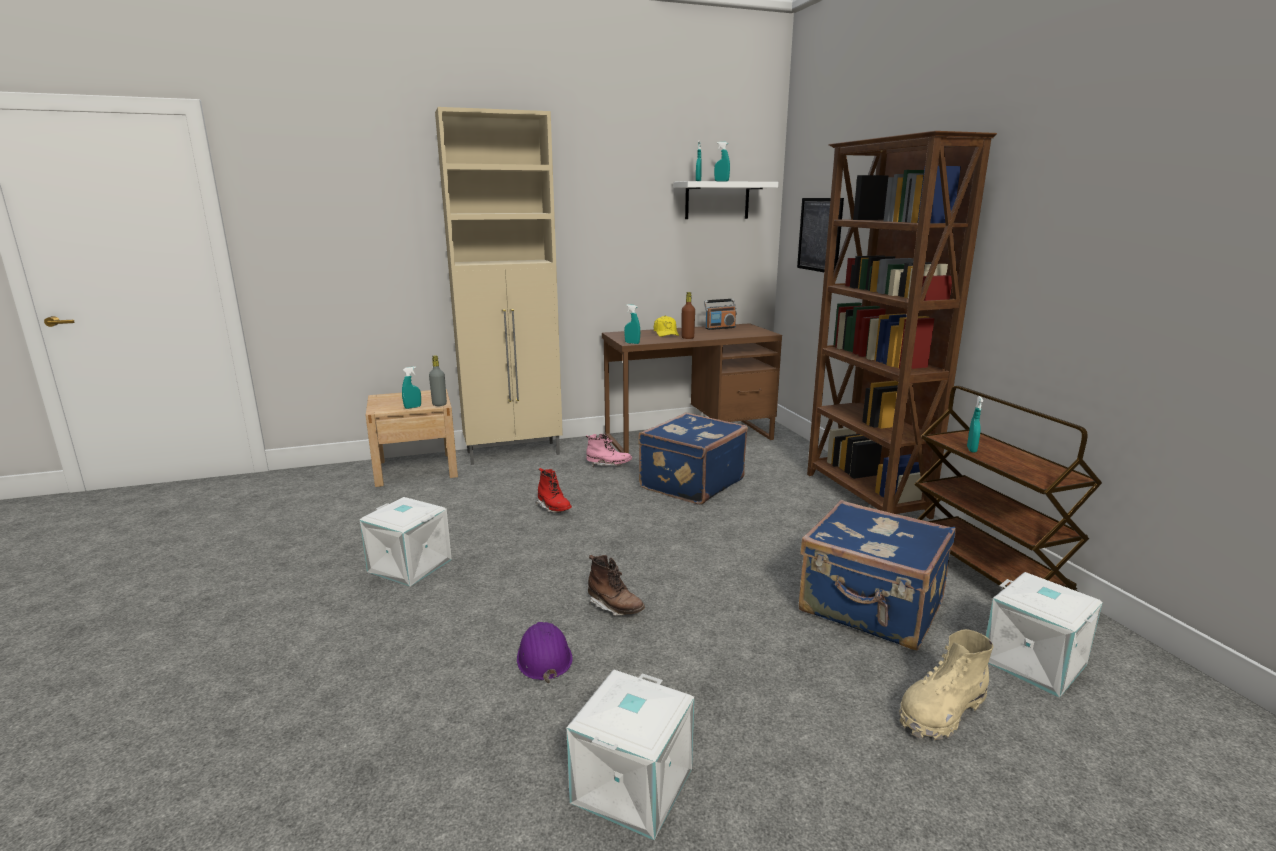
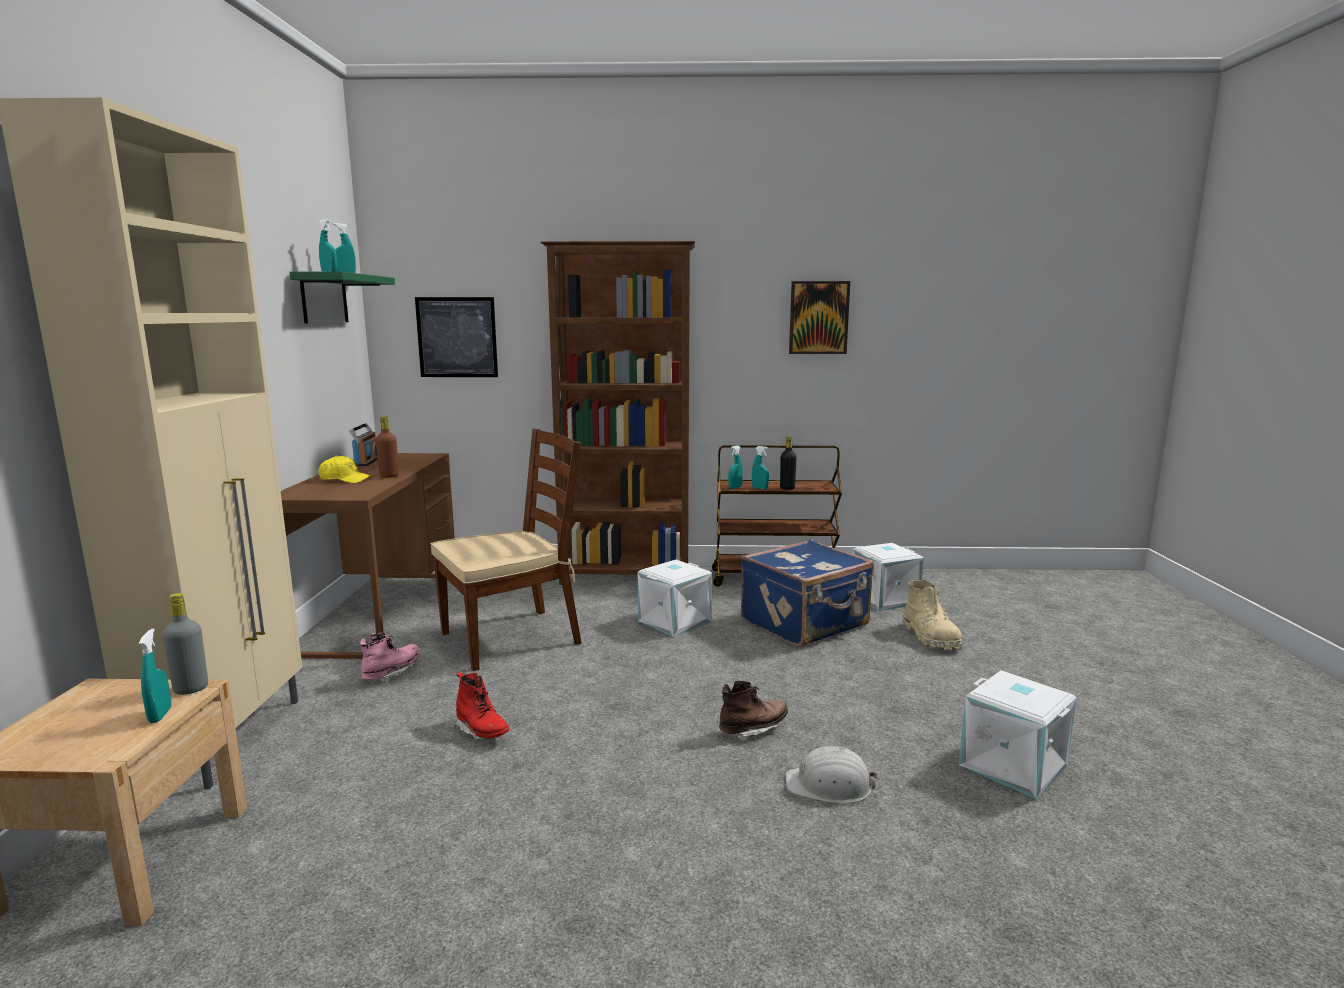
camera: 70 degrees left, 5 degrees down
white storage box [360,497,452,587] -> white storage box moved to [638,560,712,637]
purple hard hat [517,622,573,683] -> white hard hat [785,746,877,803]
red boot [536,468,572,513] -> red boot turned 60 degrees clockwise [454,672,510,739]
turquoise spray bottle [624,304,640,344] -> turquoise spray bottle moved to [728,445,743,489]
blue suitcase [638,412,748,505] -> brown chair [431,429,582,671]
white shelf [673,181,779,219] -> green shelf [290,272,395,323]
none -> black bottle [780,436,797,490]
none -> picture [789,281,850,354]

